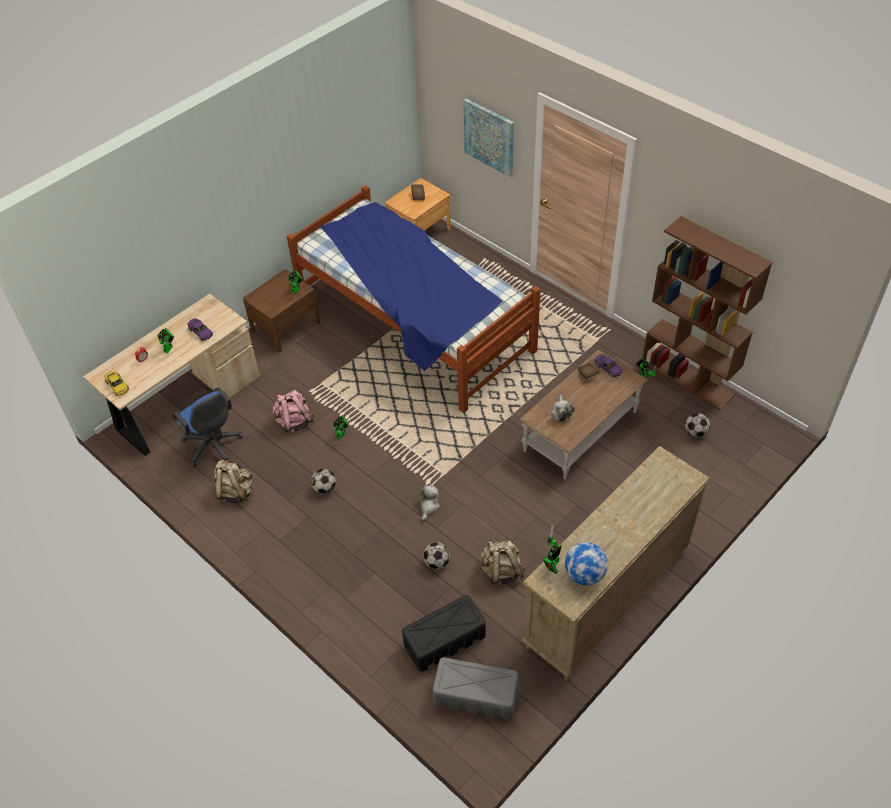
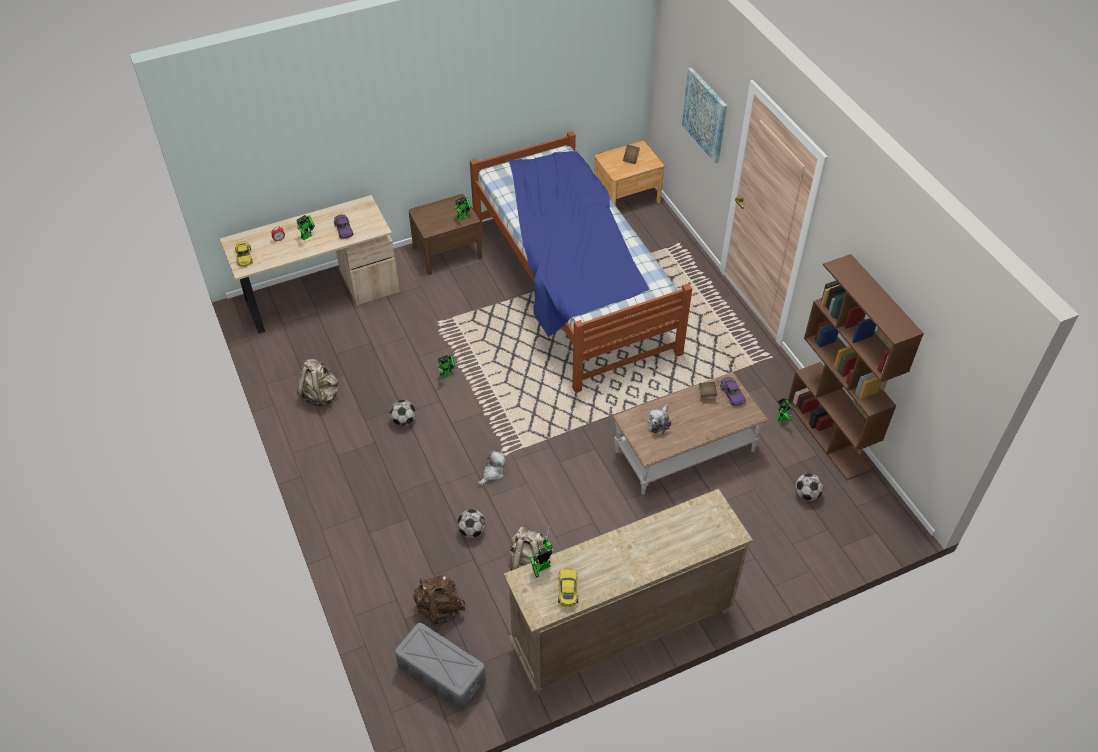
camera: 20 degrees right, 0 degrees up
blue office chair [172,387,243,467] -> none
pink backpack [272,390,314,433] -> none
black storage box [402,595,486,672] -> brown backpack [413,575,466,627]
globe [565,542,608,585] -> yellow toy car [558,568,578,607]

